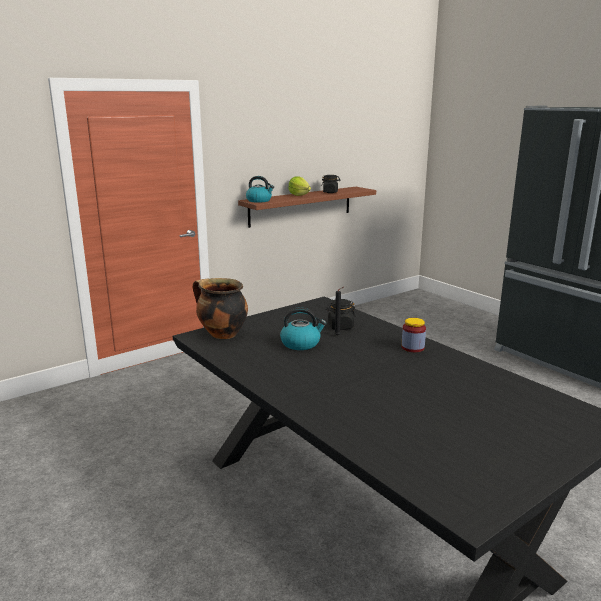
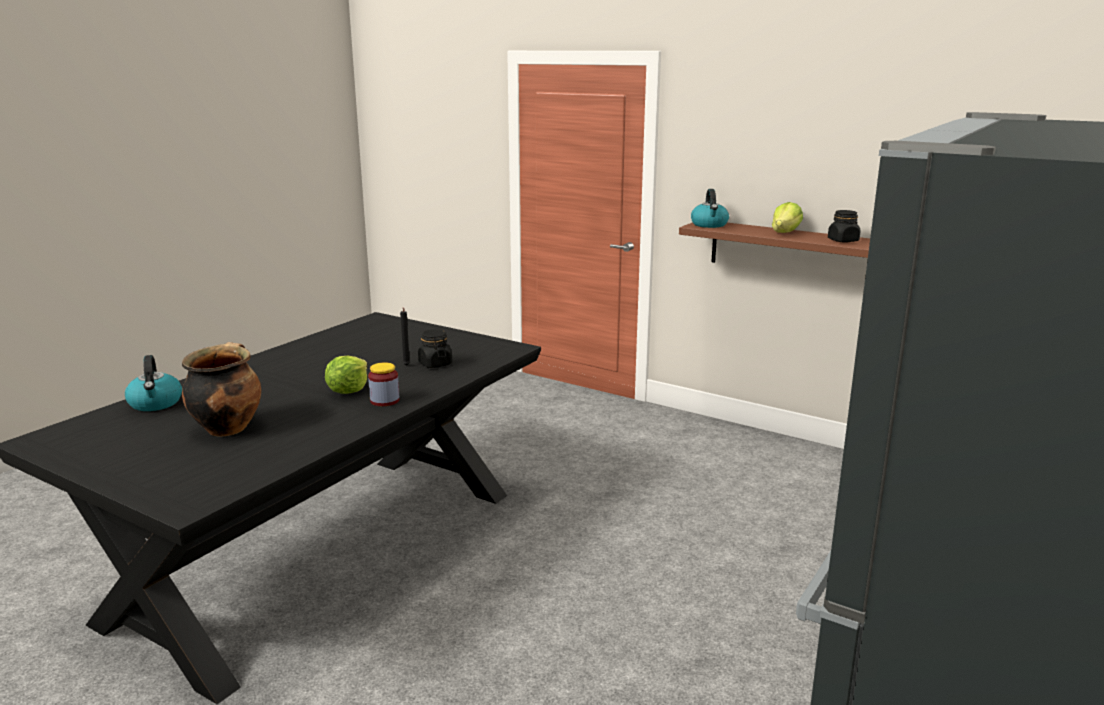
camera: 70 degrees right, 0 degrees up
cooking pot [193,278,248,339] -> cooking pot moved to [182,342,261,437]
kettle [280,307,327,350] -> kettle moved to [125,355,182,411]
none -> lettuce [325,356,367,394]

